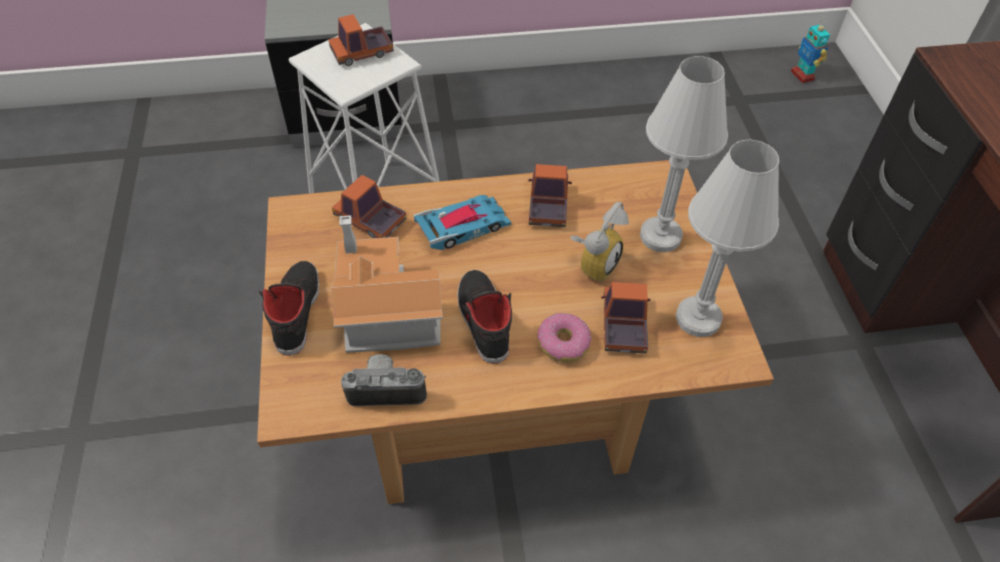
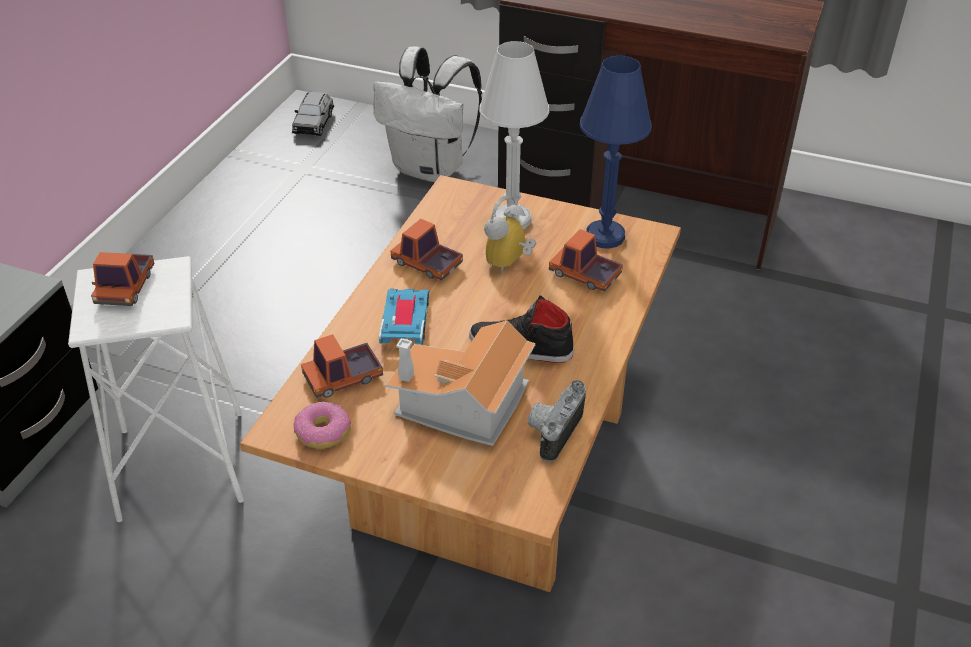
camera: 60 degrees left, 10 degrees down
black shoe [258,261,319,356] -> none
donut [537,313,592,362] -> donut moved to [294,401,351,449]
alarm clock [570,202,629,282] -> alarm clock turned 120 degrees counterclockwise [484,196,536,274]
white table lamp [676,140,779,337] -> blue table lamp [580,56,652,249]
toy robot [791,20,830,83] -> grey toy car [292,92,334,136]
none -> white backpack [374,46,482,182]

